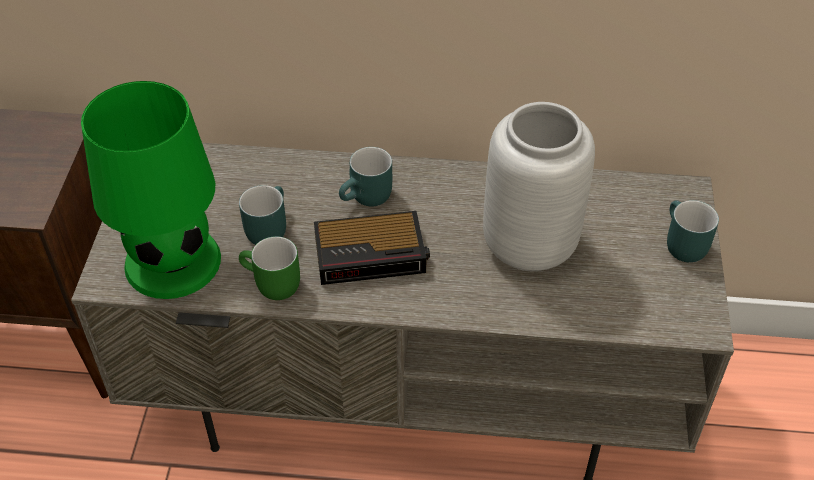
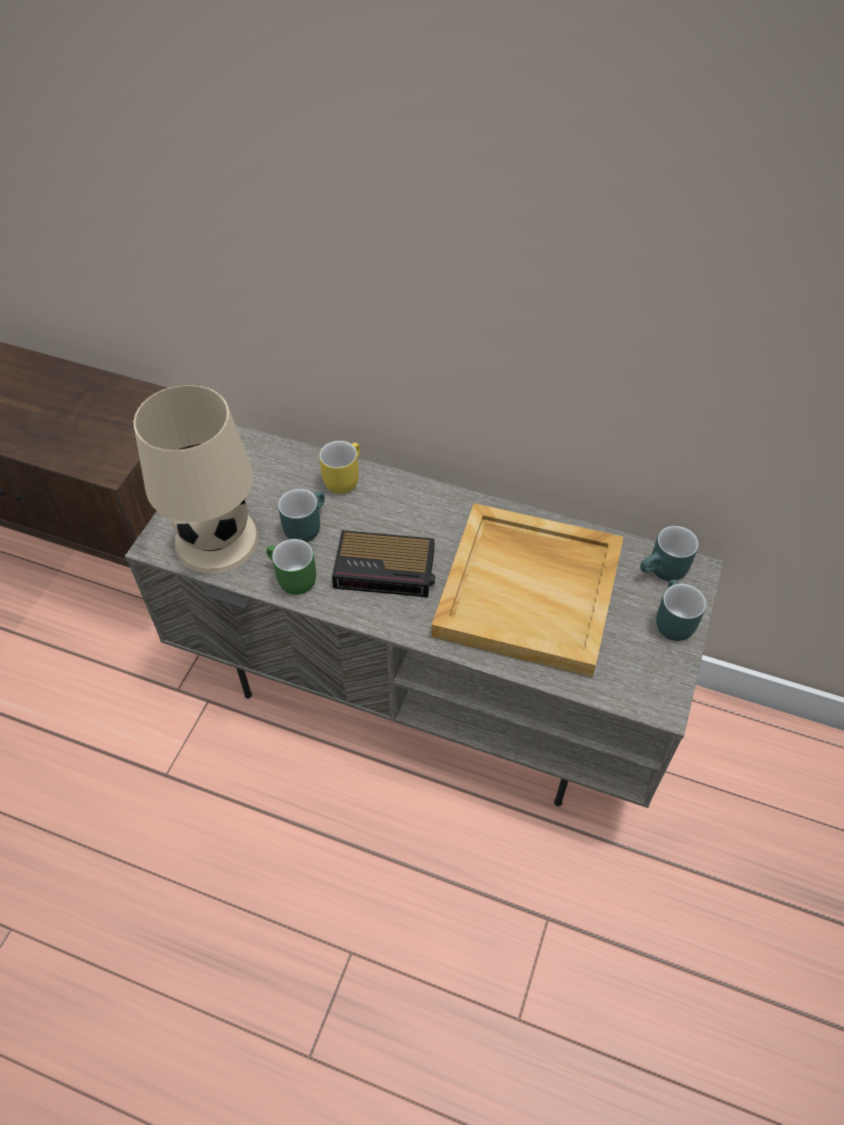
camera: 15 degrees right, 5 degrees up
green table lamp [81,81,221,299] -> beige table lamp [133,384,259,574]
turquoise mug [339,147,392,206] -> turquoise mug moved to [640,526,699,581]
grey vase [483,102,595,271] -> beige tray [432,503,623,677]
none -> yellow mug [319,441,360,494]

